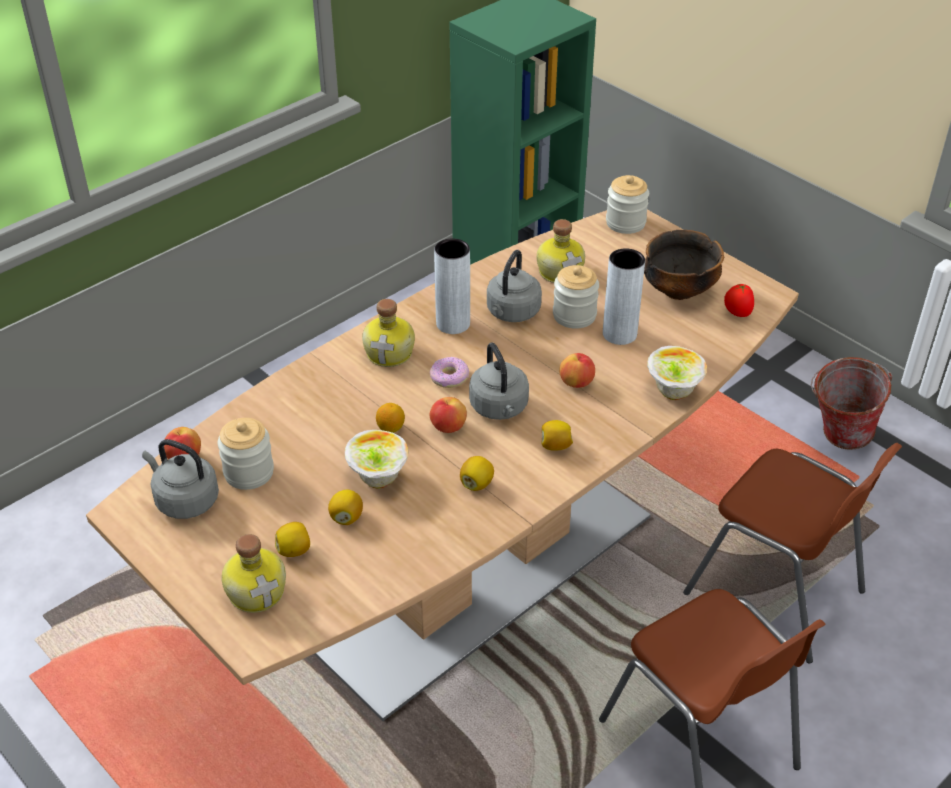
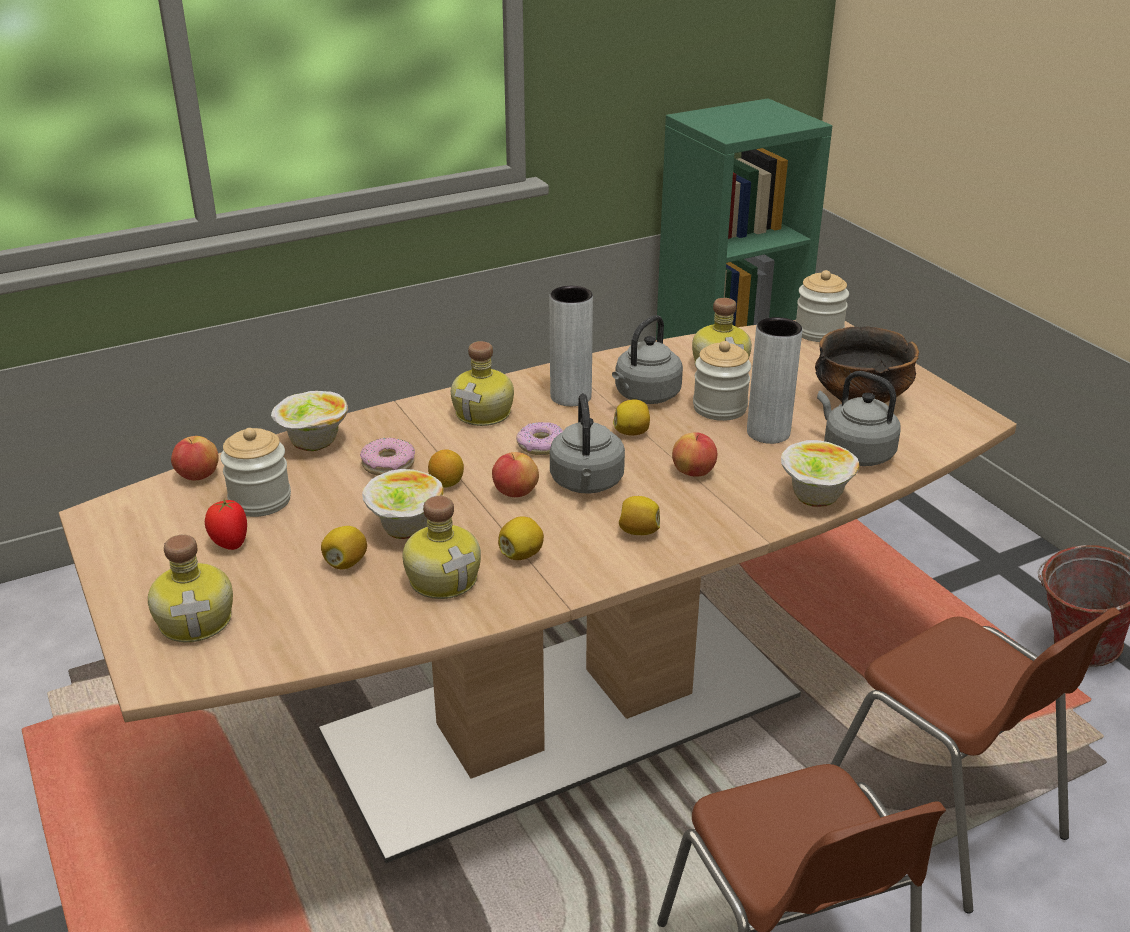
camera: 15 degrees right, 10 degrees down
grey kettle [142,439,219,519] -> grey kettle moved to [817,371,901,466]
lemon [275,522,310,557] -> lemon moved to [613,399,650,435]
tomato [724,284,754,317] -> tomato moved to [205,499,247,550]
none -> bowl [271,391,348,451]
none -> donut [360,437,415,475]
none -> bottle [402,496,481,599]

